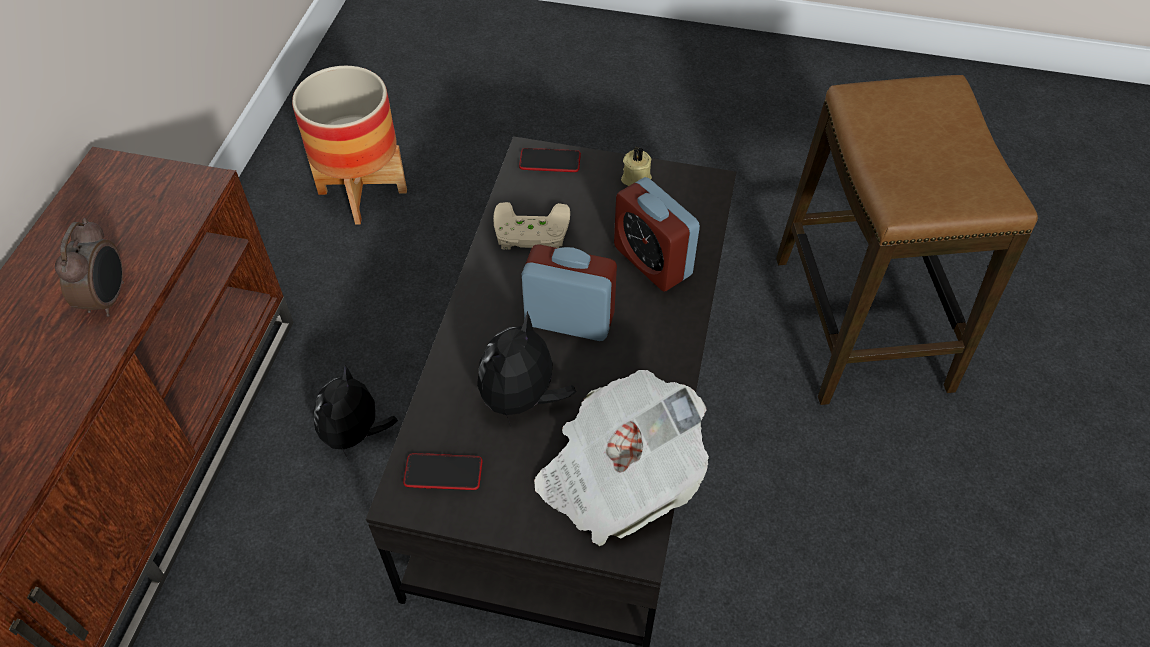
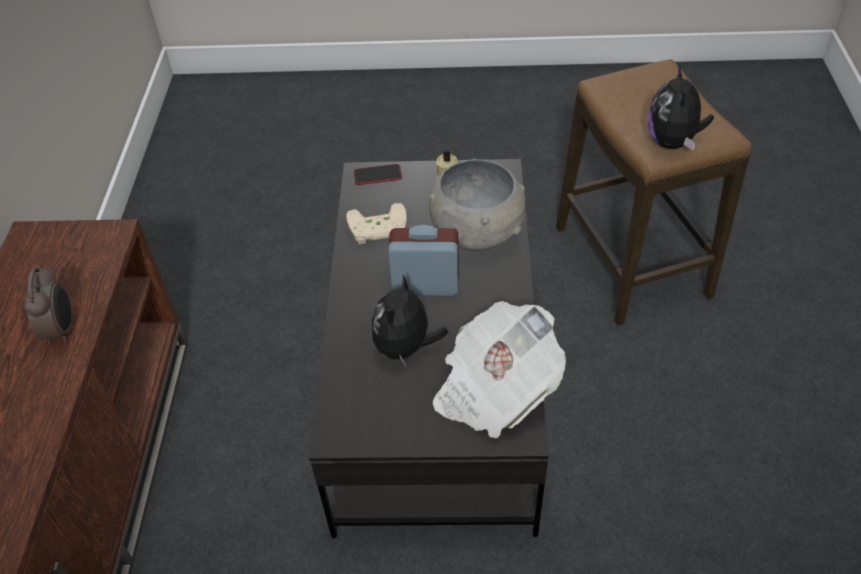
camera: 10 degrees left, 5 degrees down
planter [292,66,407,225] -> none
plush toy [313,365,398,458] -> plush toy moved to [648,65,714,150]
phone [403,453,482,490] -> none
alarm clock [614,177,700,291] -> grey bowl [429,159,526,251]

